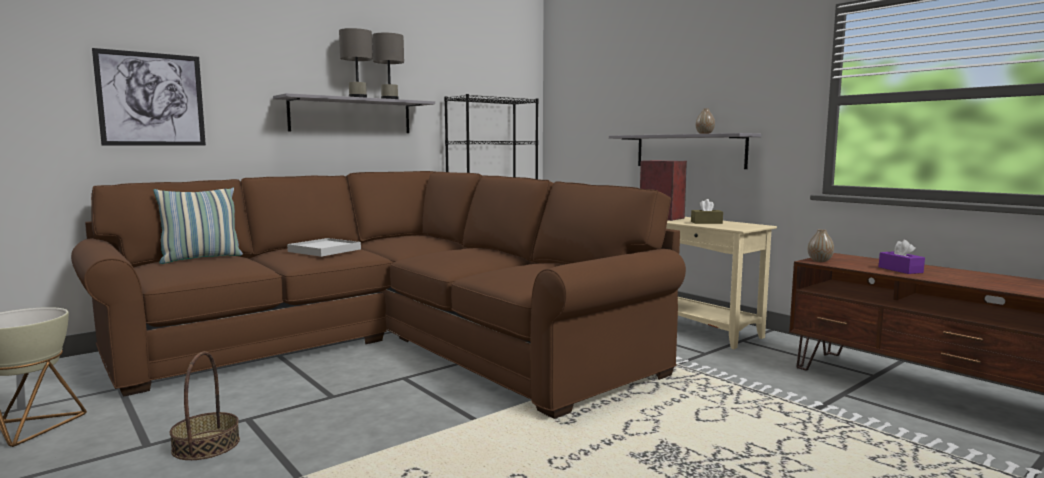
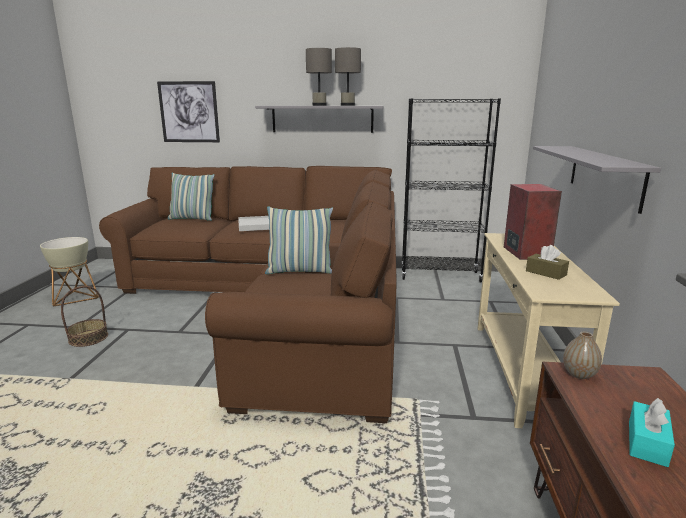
camera: 45 degrees right, 10 degrees up
vase [696,108,715,134] -> none
purple tissue box [879,240,925,274] -> turquoise tissue box [629,398,675,467]
none -> pillow [265,206,333,274]

